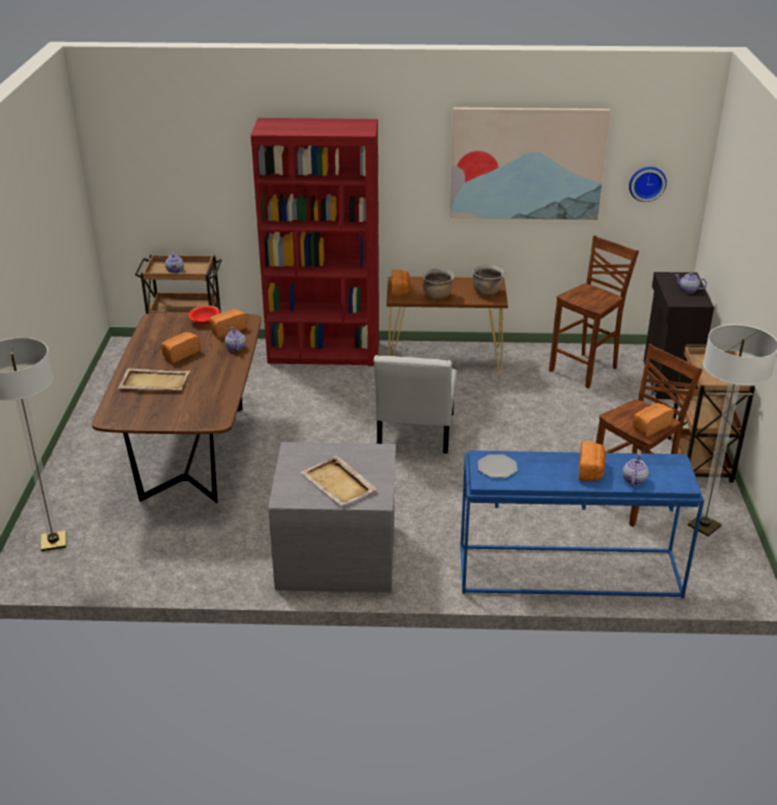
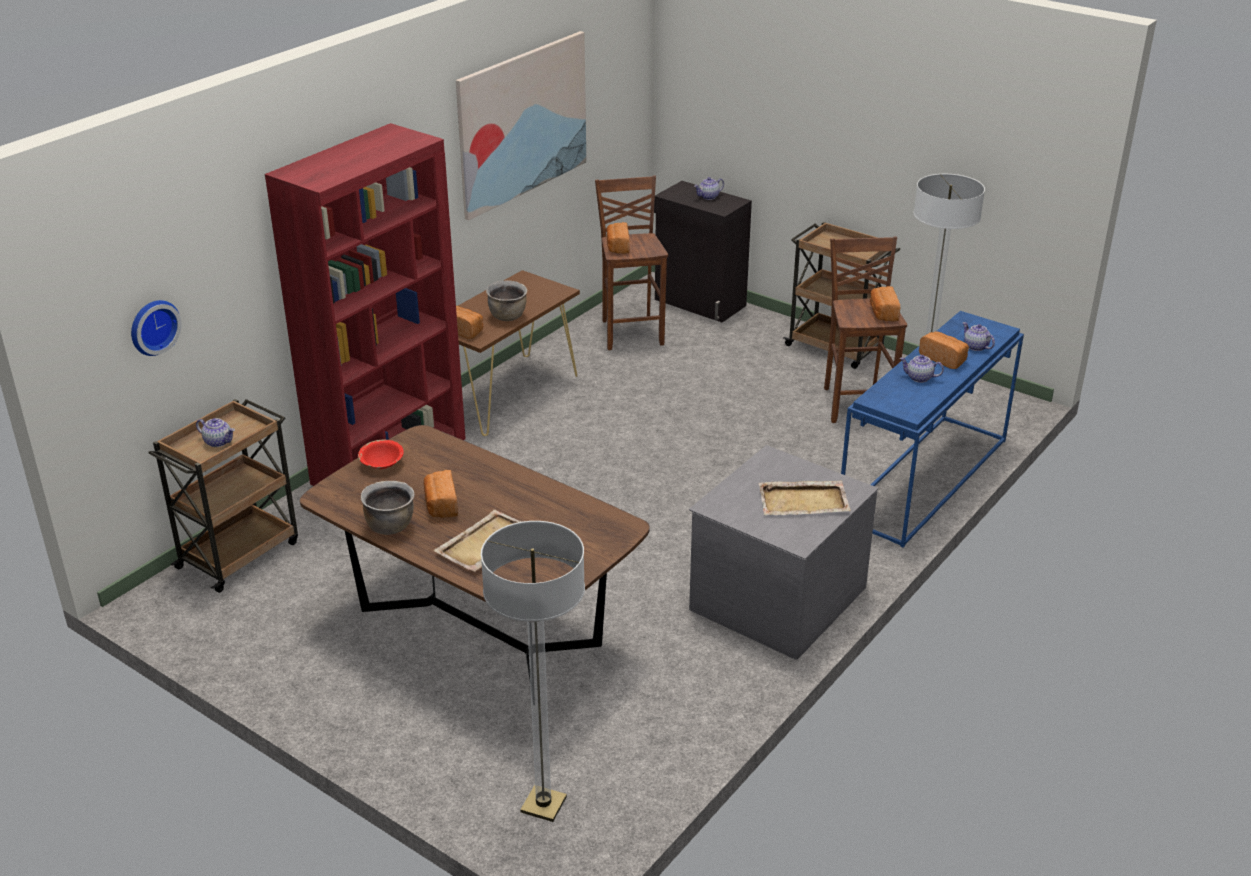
camera: 55 degrees left, 0 degrees up
bread [209,309,247,337] -> bread moved to [607,222,629,254]
teapot [225,327,246,351] -> teapot moved to [899,355,944,383]
white chair [374,355,457,454] -> none
brown cooking pot [472,265,504,296] -> brown cooking pot moved to [361,481,415,535]
plate [478,454,517,478] -> none
wall clock [629,167,667,202] -> wall clock moved to [131,300,182,356]

